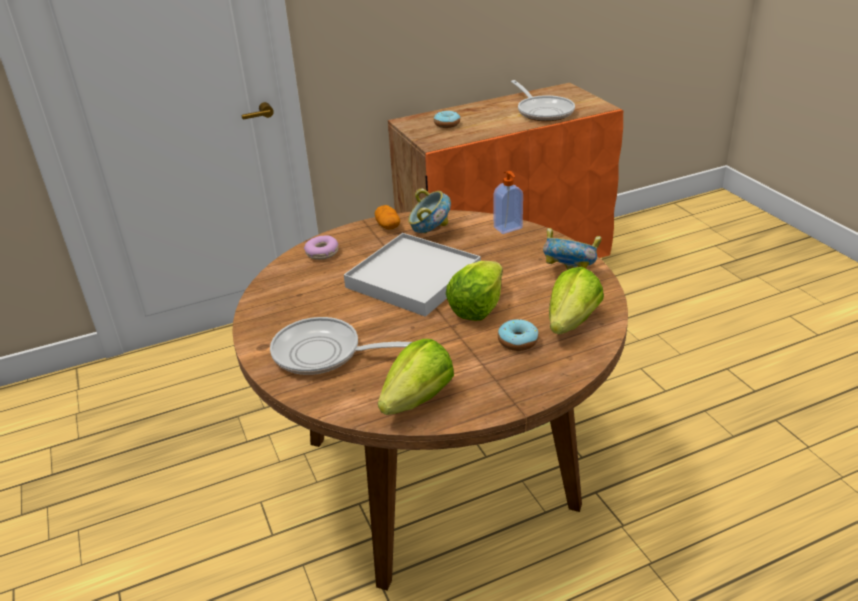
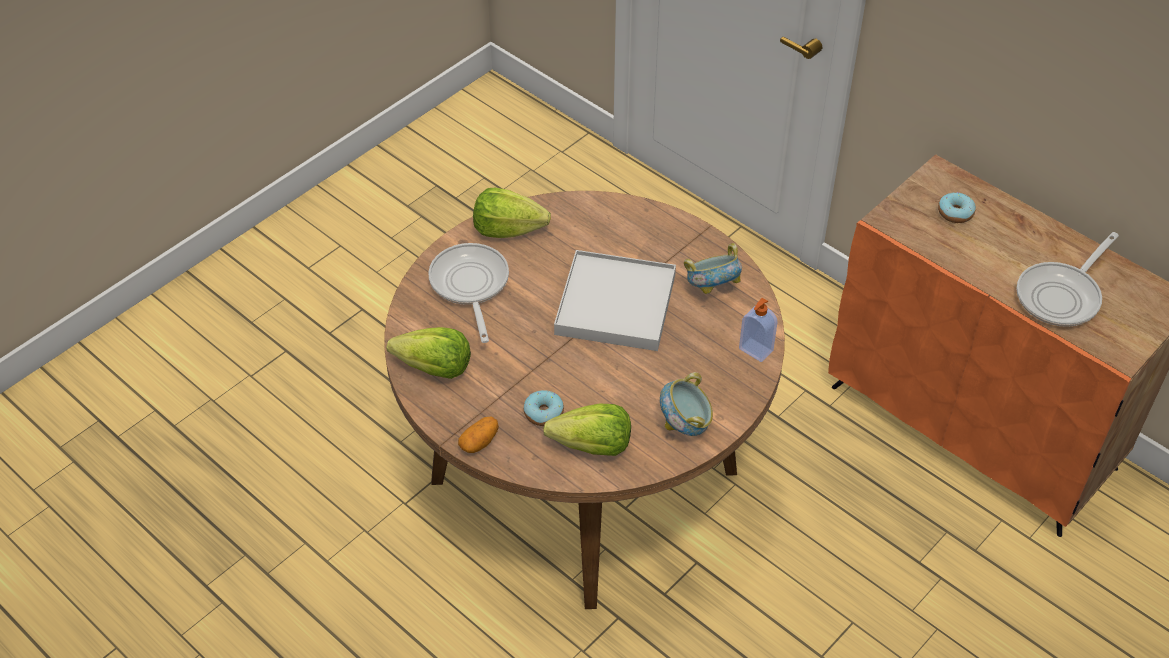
camera: 65 degrees right, 15 degrees up
donut [304,235,338,260] -> none
potato [375,205,400,229] -> potato moved to [458,416,499,453]
lettuce [446,261,503,321] -> lettuce moved to [473,188,551,238]

